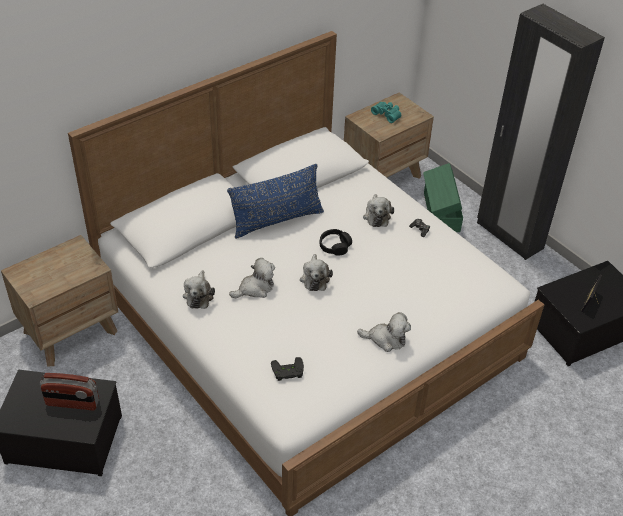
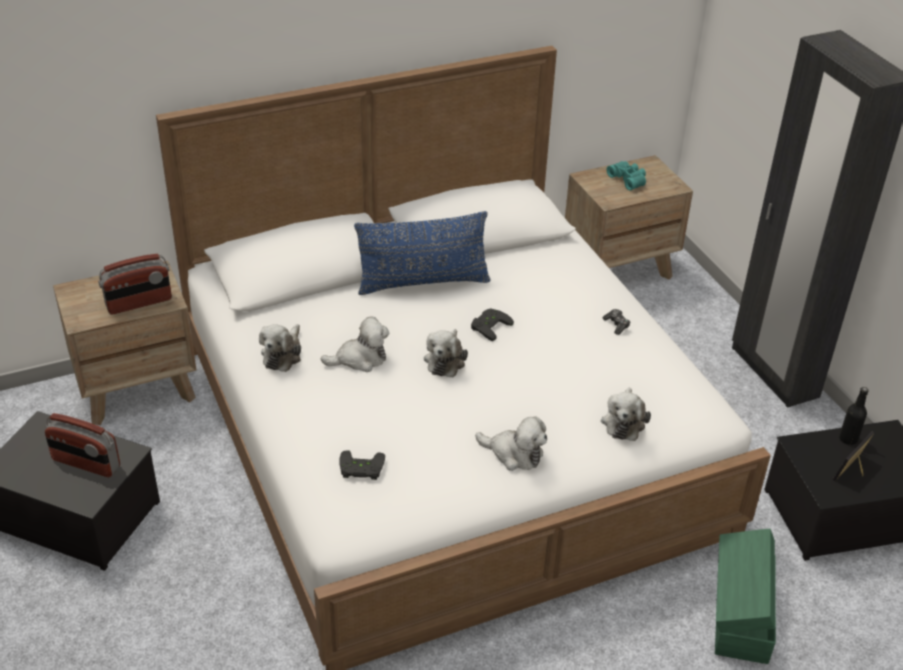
camera: 15 degrees right, 5 degrees down
black headphones [319,229,352,256] -> black game controller [471,308,514,341]
plush toy [363,194,394,227] -> plush toy moved to [601,388,651,441]
green storage box [423,163,463,232] -> green storage box moved to [715,529,776,664]
none -> radio [98,254,172,315]
none -> black bottle [839,387,869,445]

